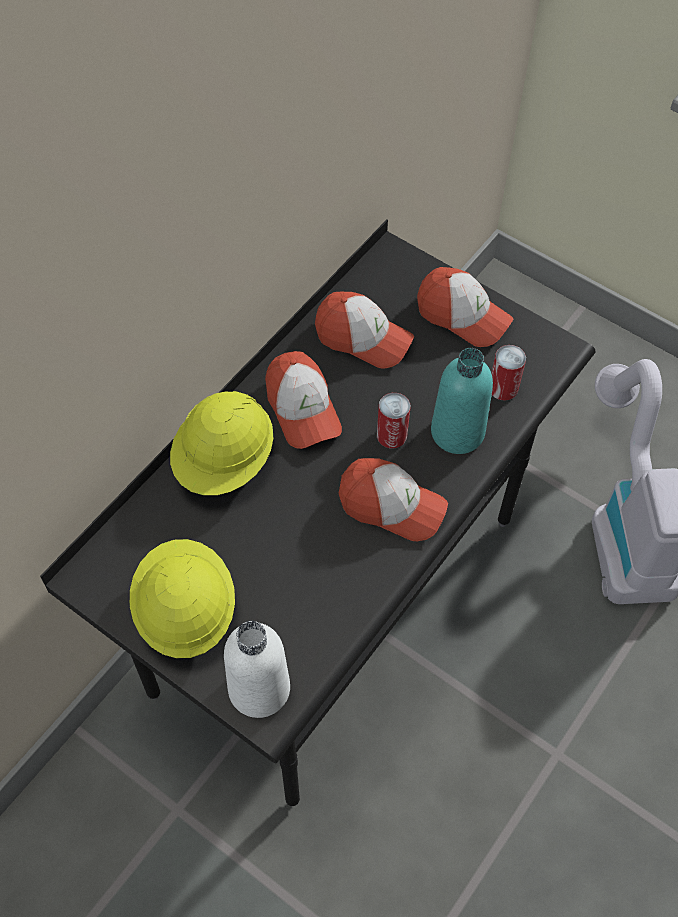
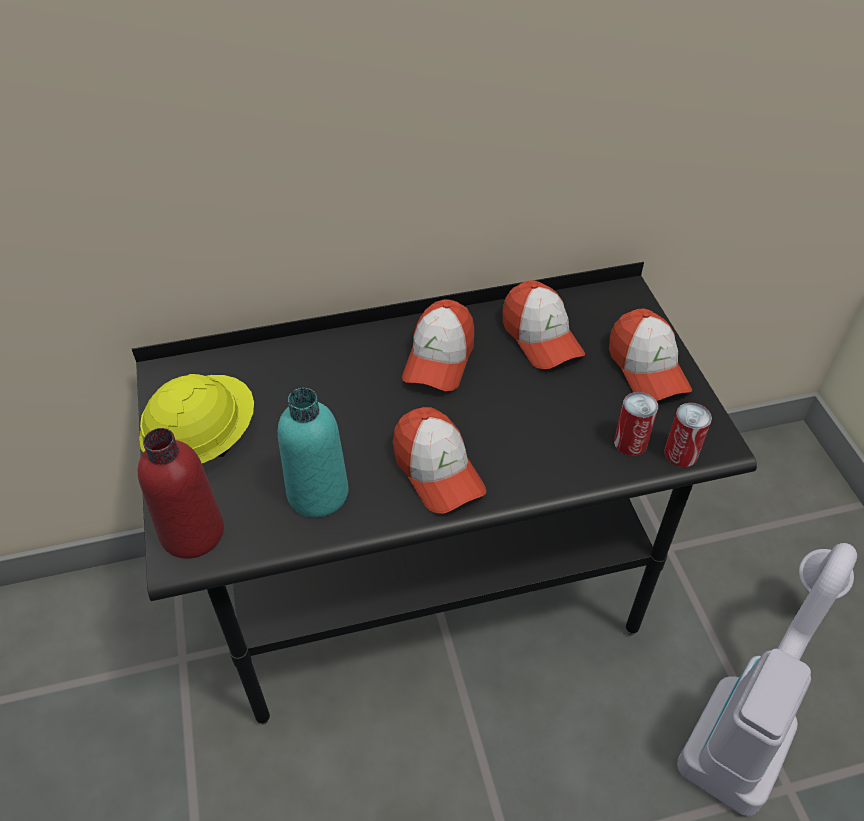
camera: 40 degrees right, 10 degrees down
yellow hard hat [170,391,273,495] -> none
white bottle [224,621,290,718] -> red bottle [138,428,224,559]
can [377,393,410,448] -> can moved to [664,403,712,467]
turquoise bottle [431,348,493,454] -> turquoise bottle moved to [278,388,349,517]

